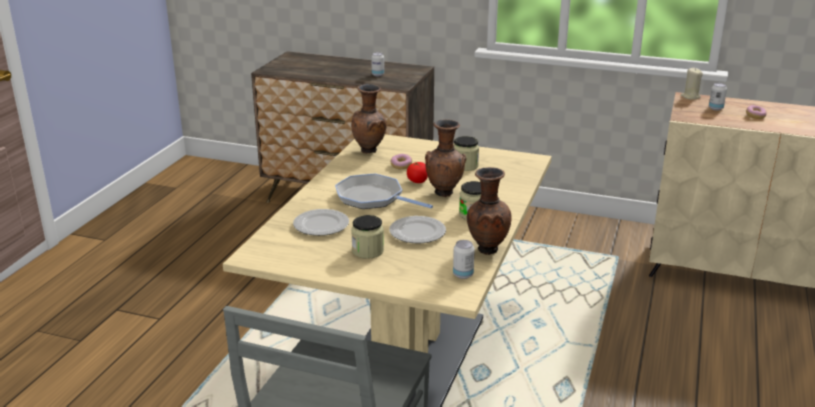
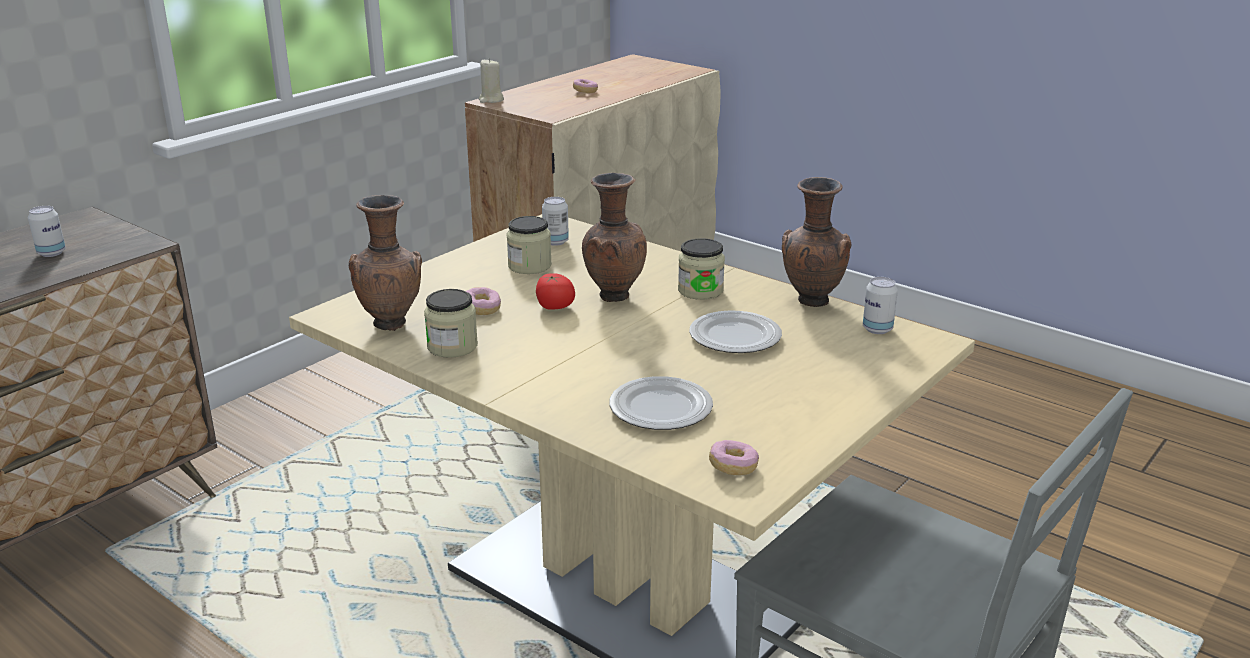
camera: 70 degrees left, 0 degrees up
frying pan [335,173,433,209] -> none
jar [351,215,384,259] -> jar moved to [424,289,478,358]
can [709,83,727,110] -> can moved to [542,197,569,246]
none -> donut [709,440,759,475]

